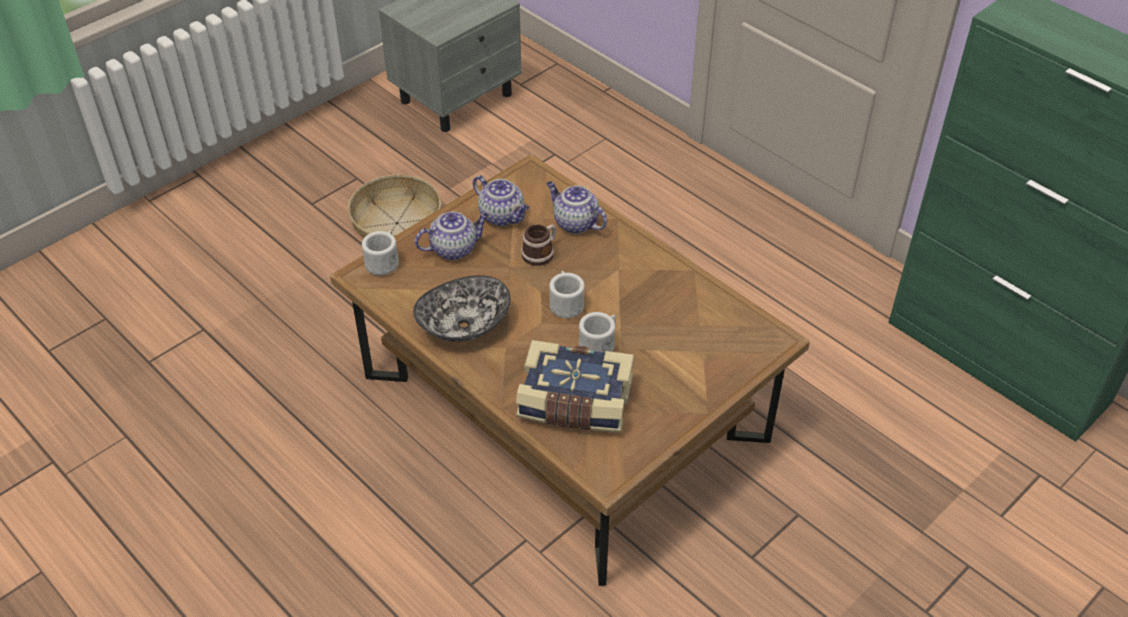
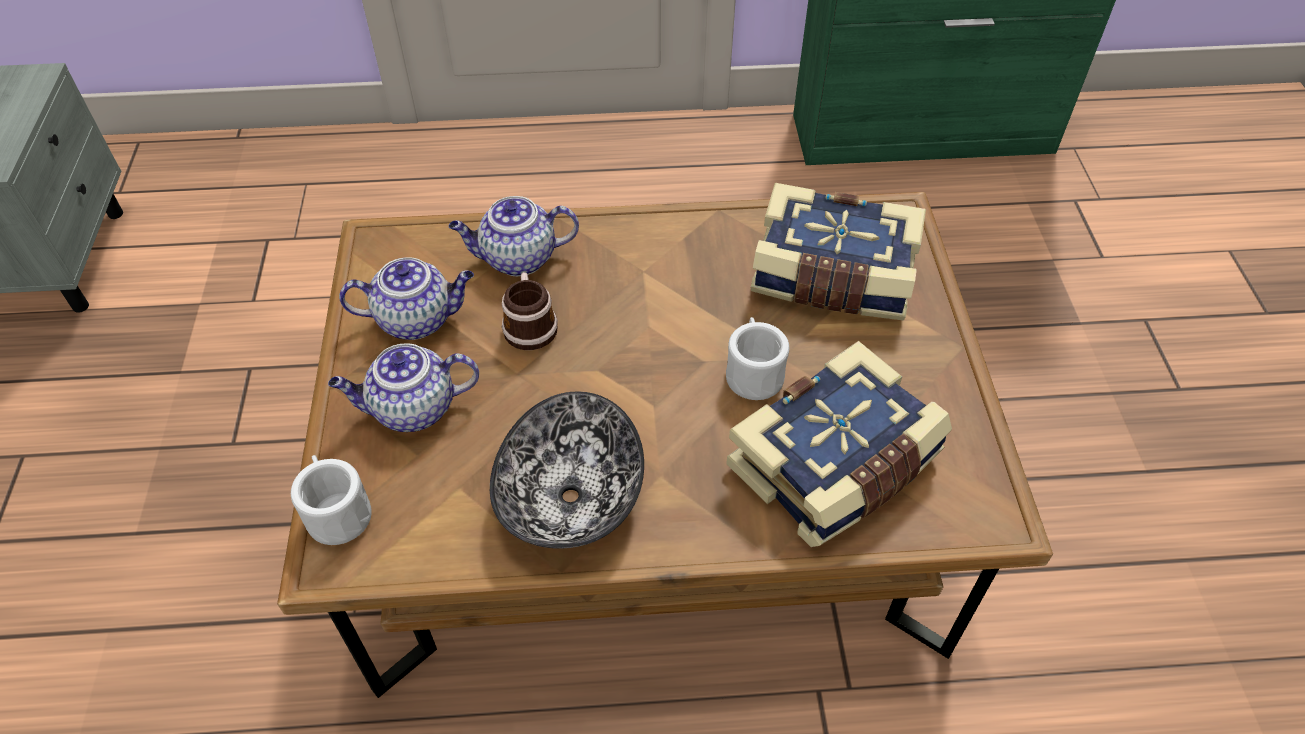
camera: 50 degrees left, 5 degrees up
basket [348,175,441,238] -> none
teapot [415,211,489,260] -> teapot turned 120 degrees counterclockwise [328,343,479,432]
white mug [549,271,585,318] -> none
none -> book [751,183,926,321]

